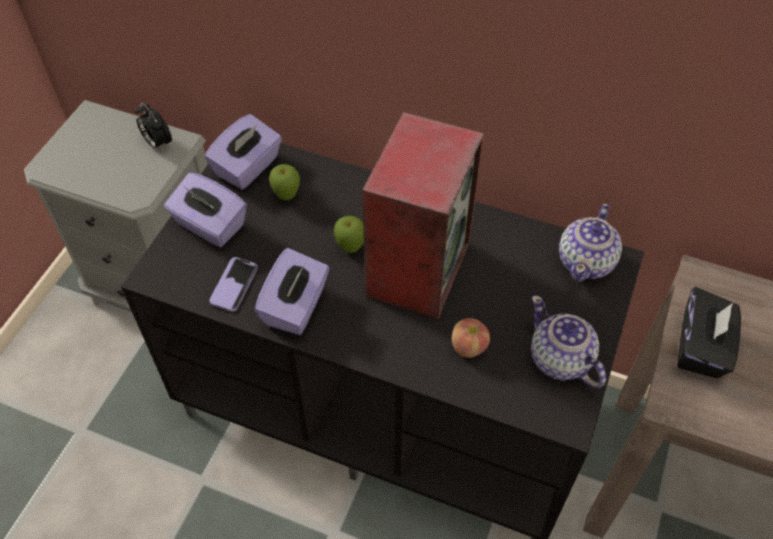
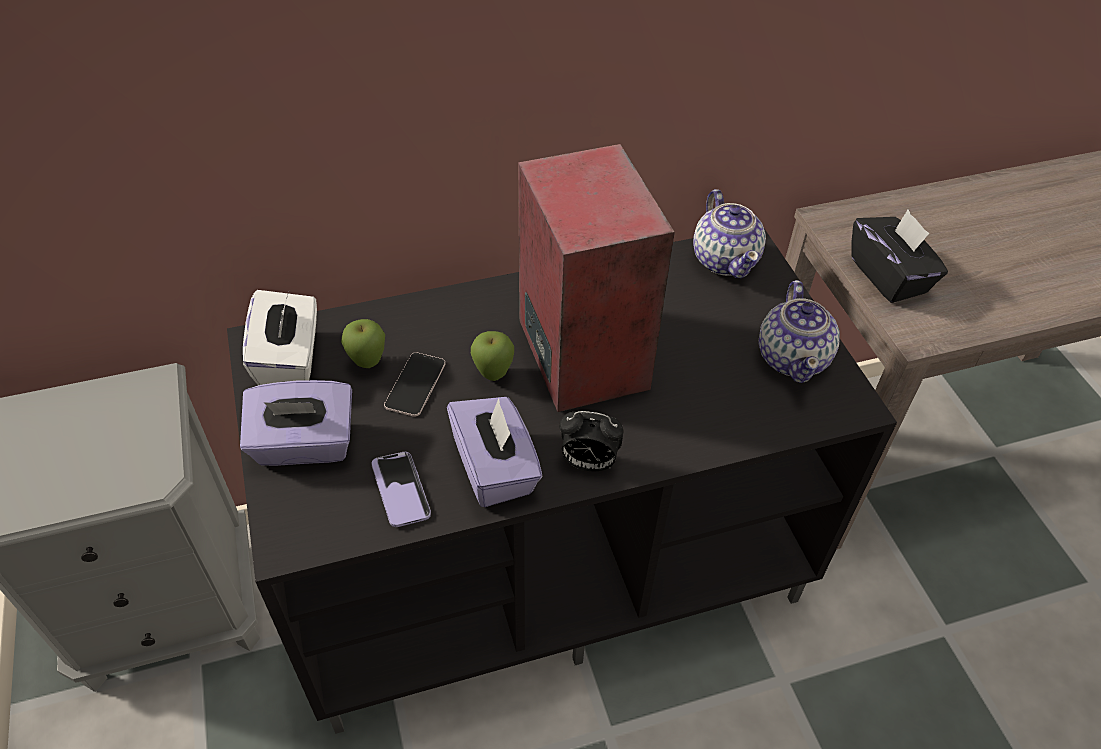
camera: 40 degrees left, 5 degrees down
alarm clock [135,103,172,151] -> alarm clock moved to [559,411,623,471]
purple tissue box [205,114,282,190] -> white tissue box [243,290,317,385]
apple [452,318,490,358] -> none
teapot [531,295,606,388] -> teapot turned 105 degrees counterclockwise [758,280,840,383]
none -> phone [384,352,445,417]

